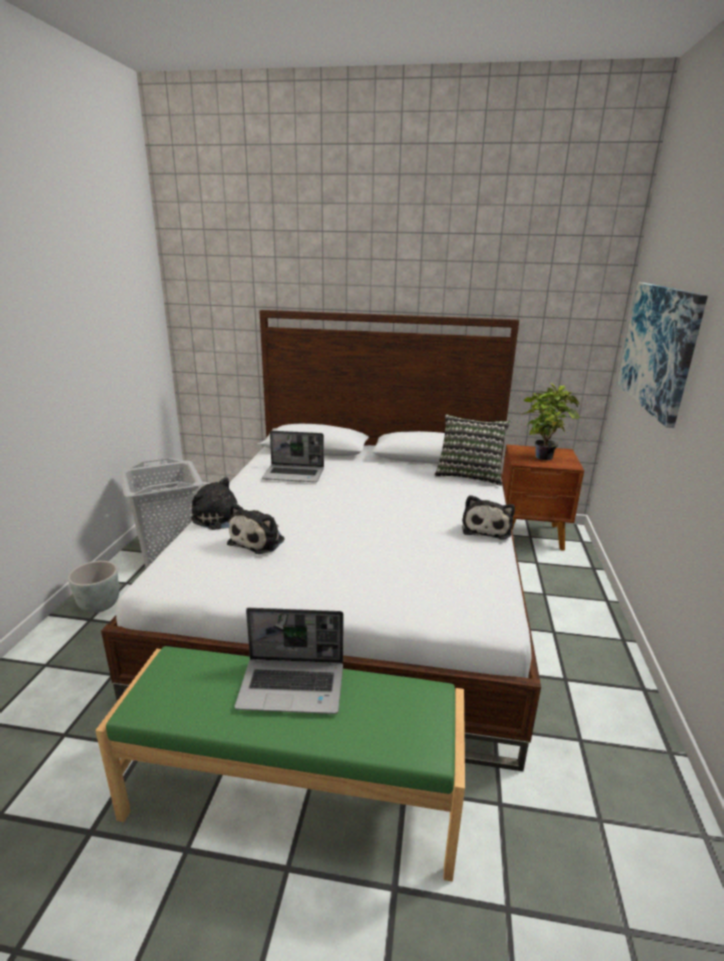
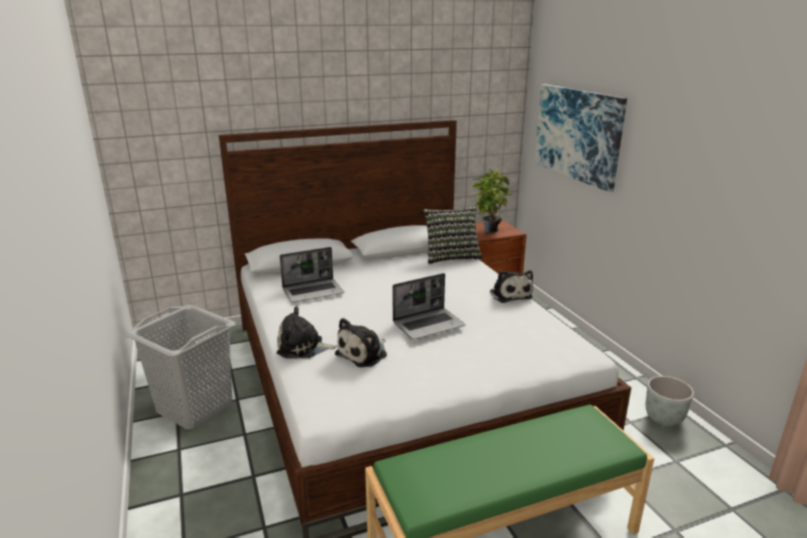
camera: 30 degrees left, 0 degrees up
grey planter [68,561,119,613] -> grey planter moved to [646,376,694,426]
plush toy [227,503,285,554] -> plush toy turned 45 degrees clockwise [335,318,387,368]
laptop [235,608,344,714] -> laptop moved to [393,273,465,340]

